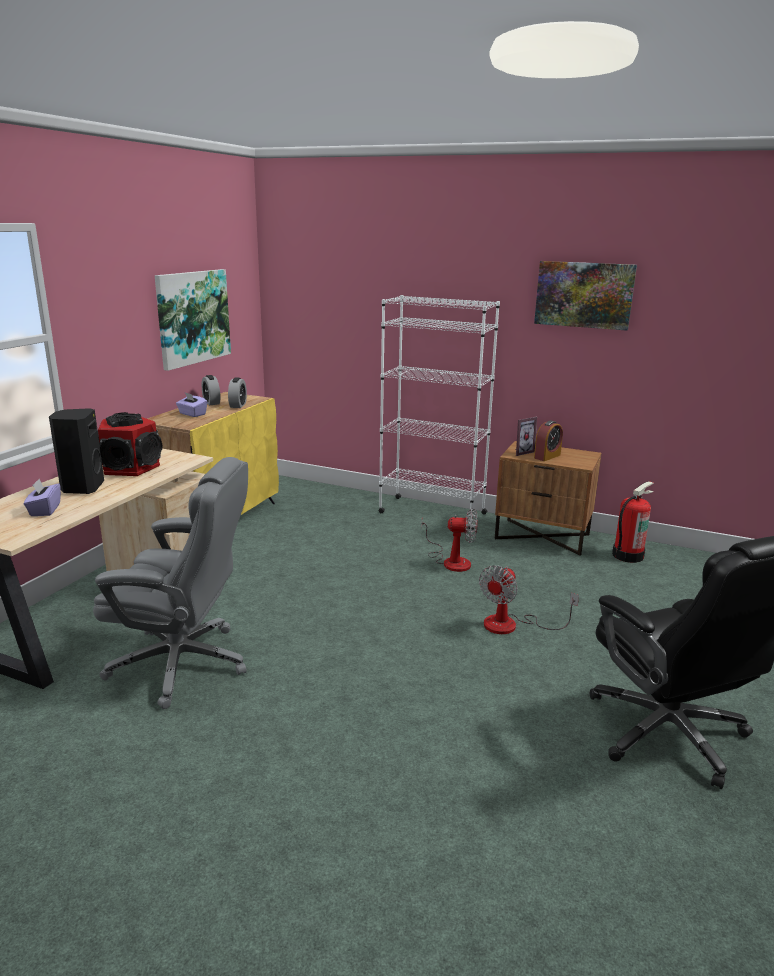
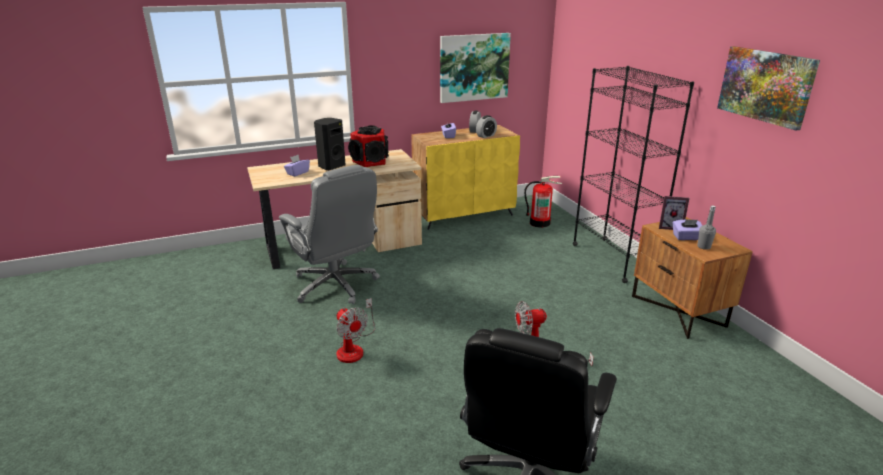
camera: 45 degrees right, 5 degrees up
white bookcase [378,295,500,530] -> black bookcase [573,66,694,283]
fan [421,509,478,572] -> fan moved to [336,298,375,363]
alarm clock [534,421,563,461] -> purple tissue box [673,219,702,240]
fire extinguisher [612,481,654,563] -> fire extinguisher moved to [524,176,562,228]
none -> grey bottle [697,206,716,250]

